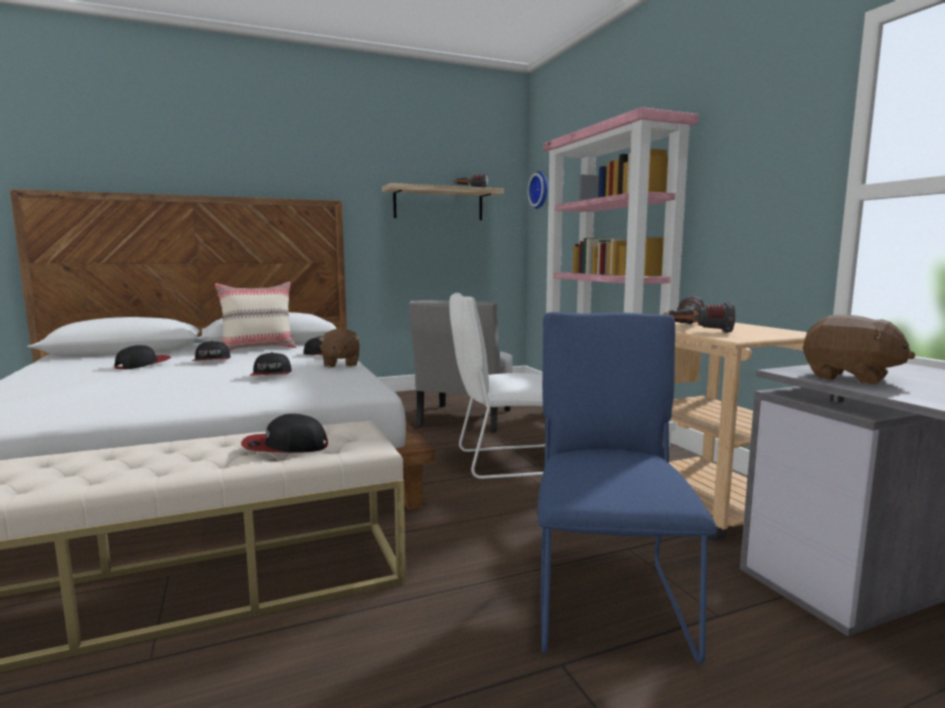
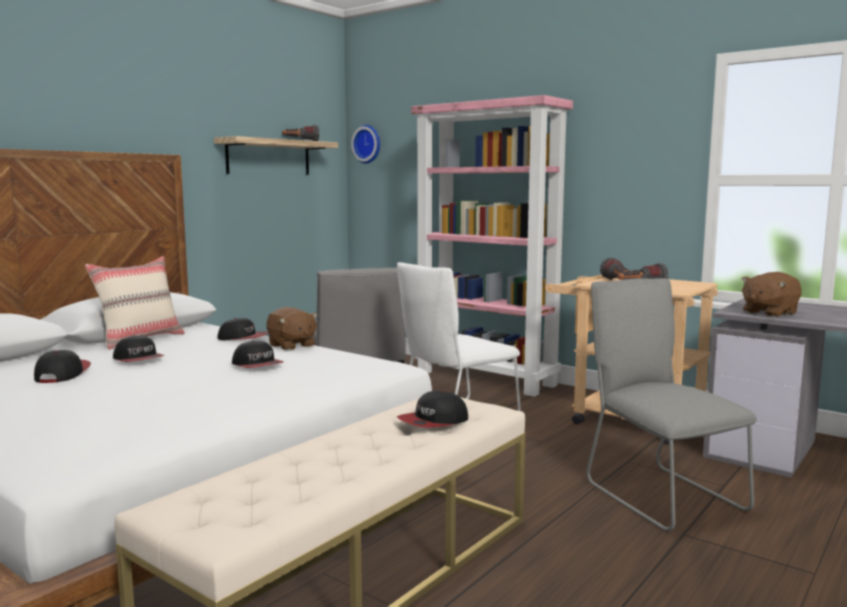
camera: 30 degrees left, 0 degrees up
blue chair [537,312,717,664] -> grey chair [587,278,757,531]
brown plush toy [803,315,915,385] -> brown plush toy turned 135 degrees clockwise [741,272,802,317]

